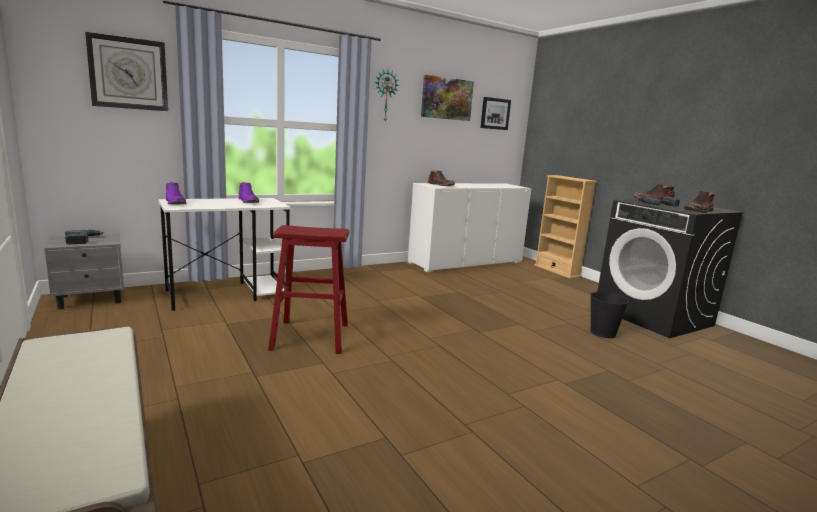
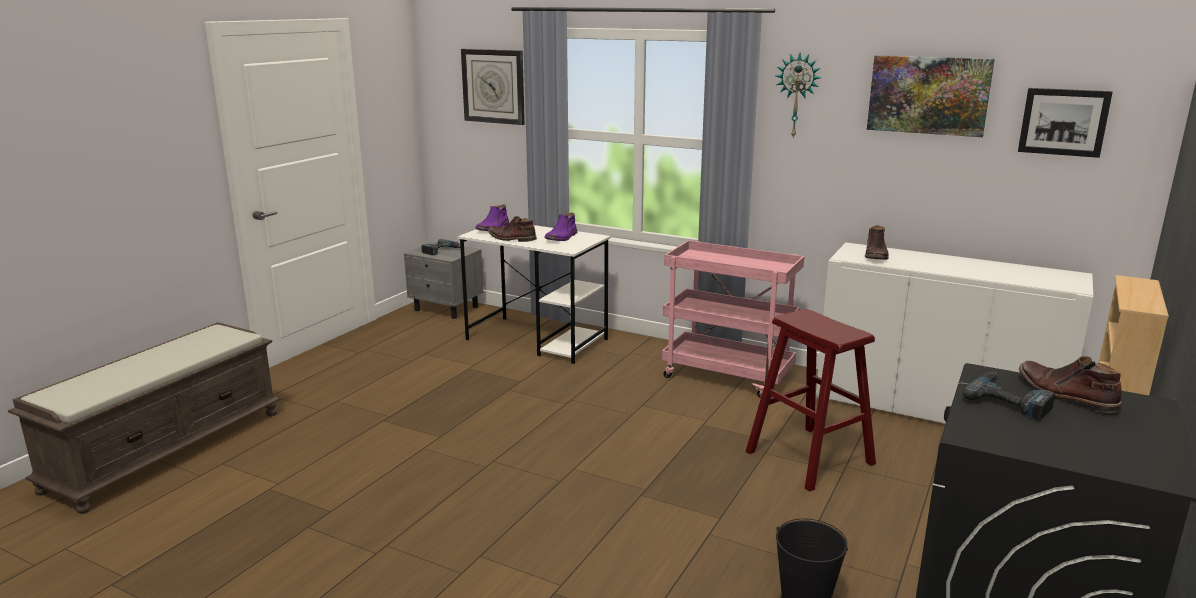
camera: 60 degrees right, 5 degrees up
red stool [268,225,349,354] -> red stool moved to [746,309,876,492]
brown boot [684,191,715,213] -> brown boot moved to [488,216,537,242]
none -> pink cart [662,240,804,398]

